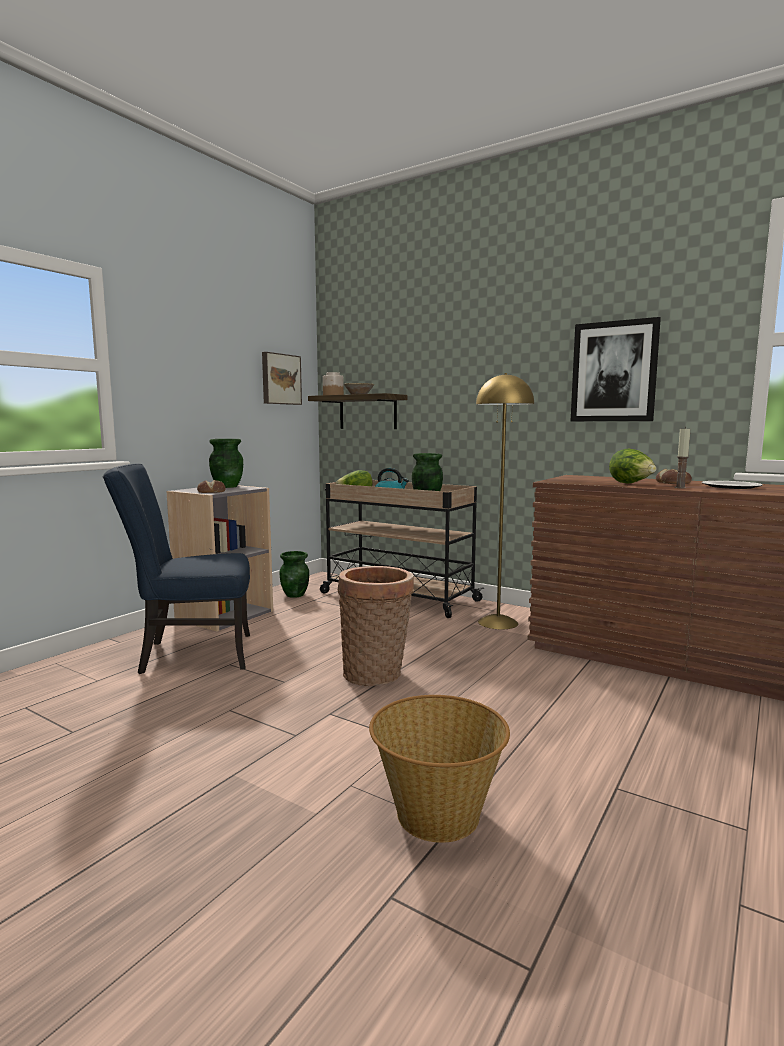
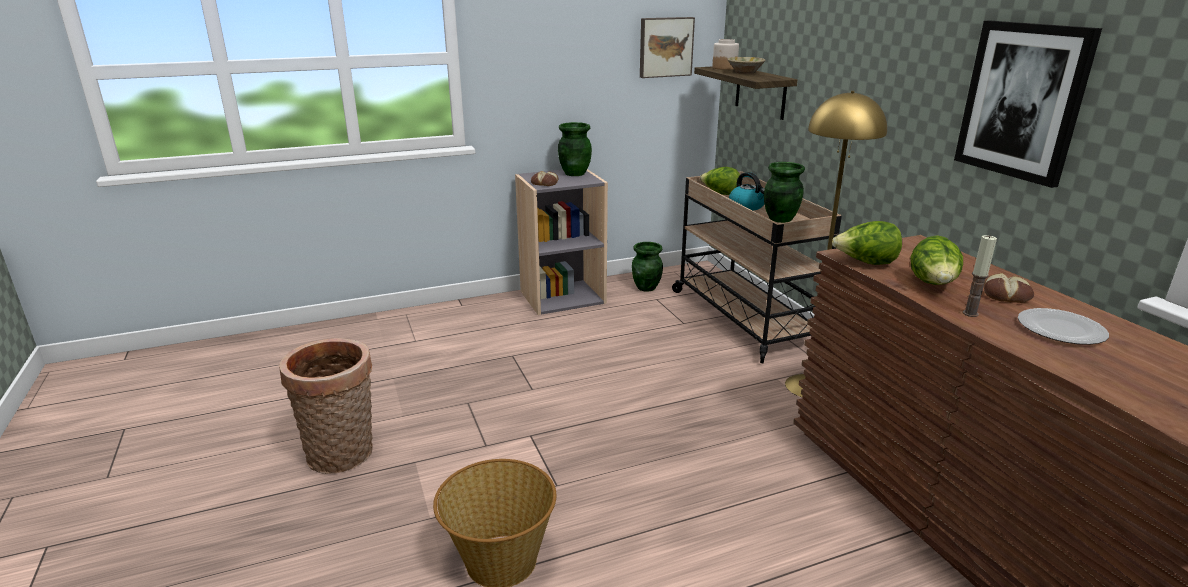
camera: 35 degrees right, 15 degrees up
blue chair [103,464,250,674] -> none
basket [338,566,414,686] -> basket moved to [279,338,373,474]
none -> lettuce [832,221,902,265]

